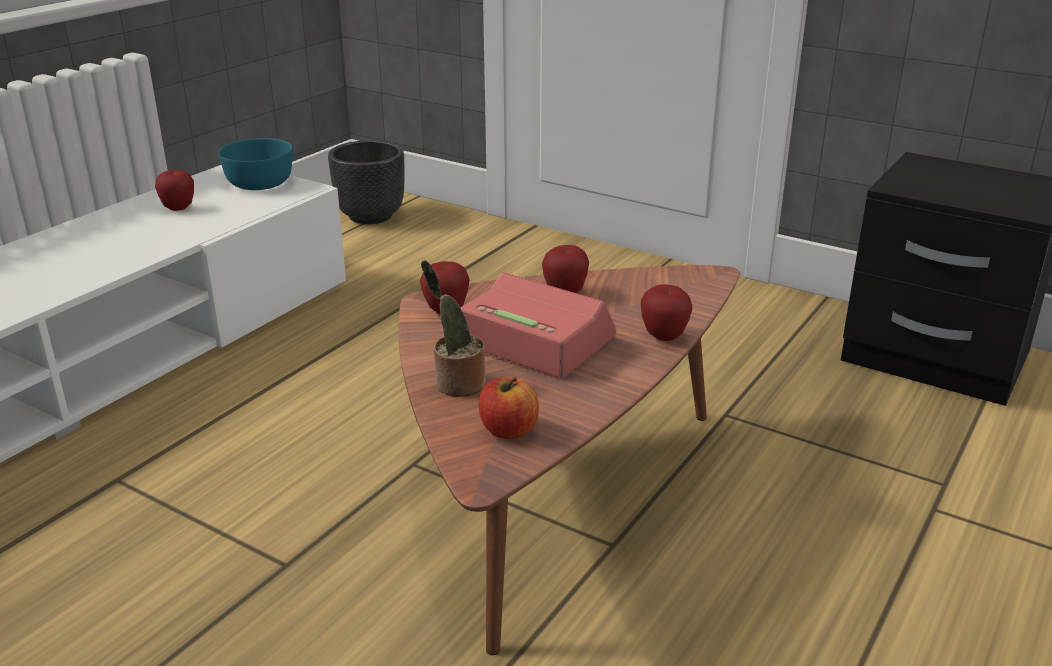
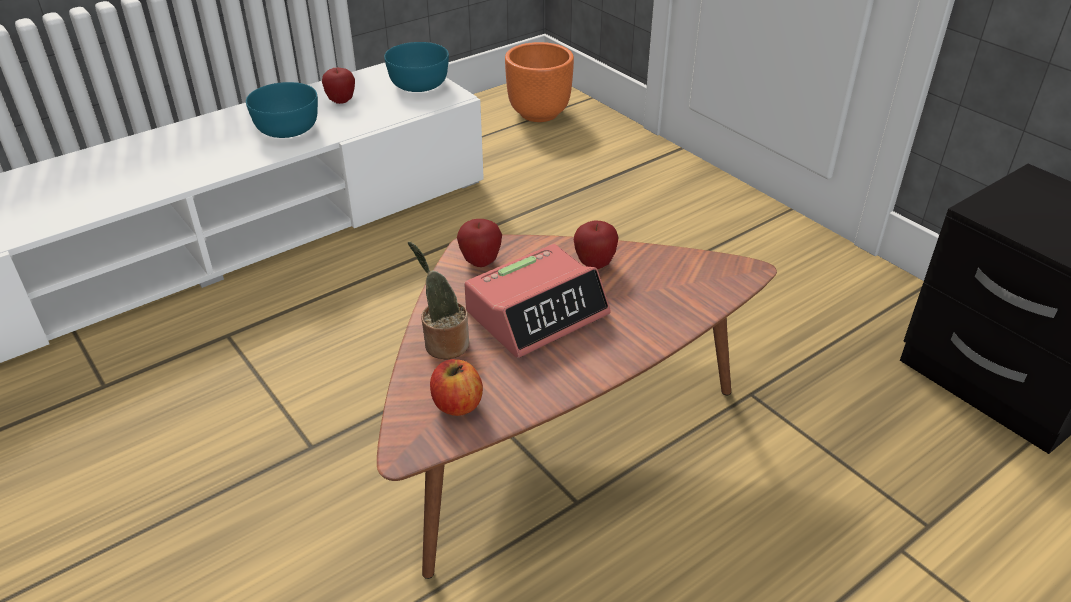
camera: 20 degrees right, 10 degrees up
black planter [328,140,404,224] -> orange planter [505,42,574,122]
alarm clock [460,272,616,378] -> alarm clock turned 90 degrees clockwise [464,244,611,358]
apple [641,284,692,341] -> none
none -> turquoise bowl [246,82,318,138]

